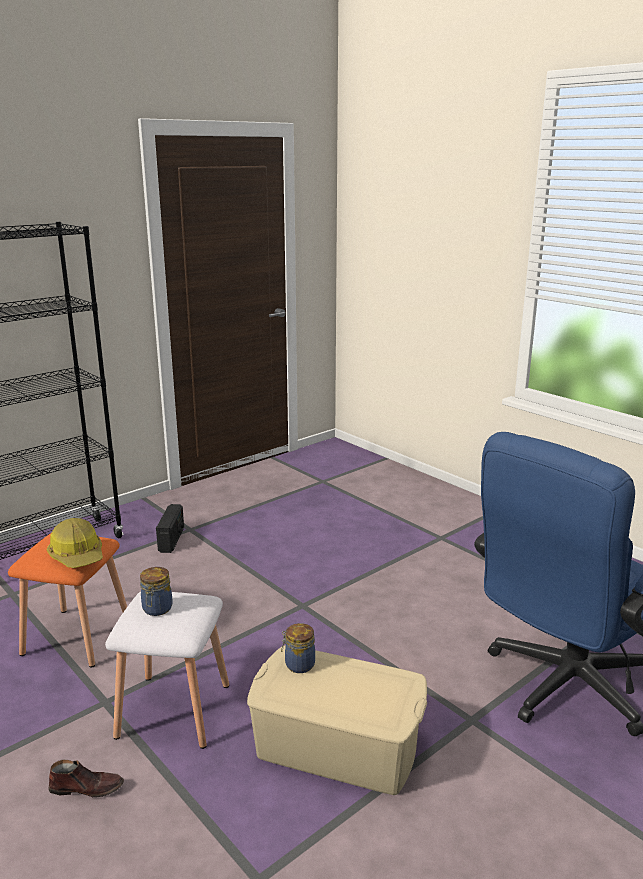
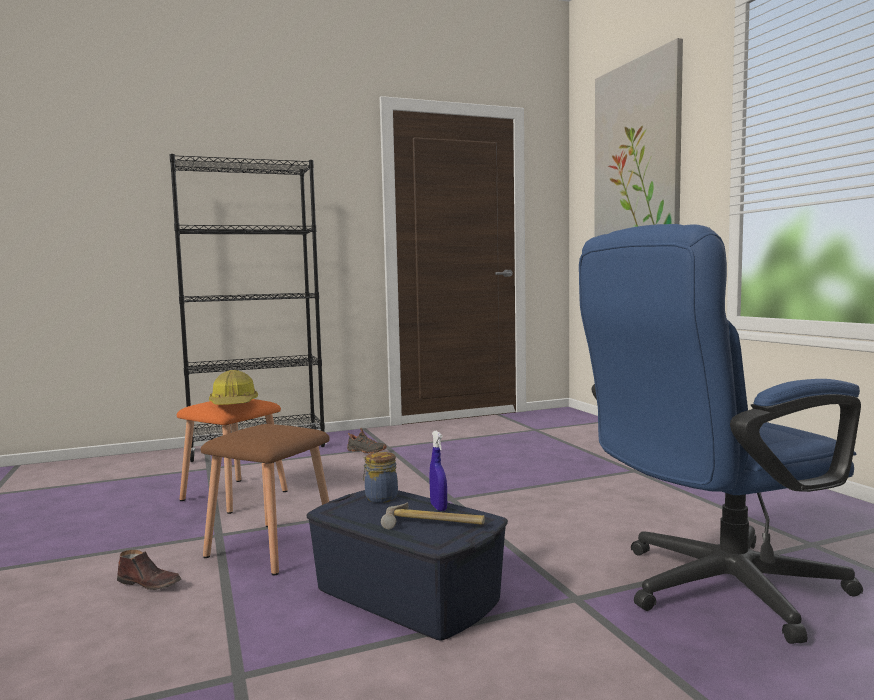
camera: 20 degrees right, 15 degrees down
white stool [105,592,229,749] -> brown stool [201,424,330,575]
jar [140,567,173,616] -> none
radio [156,504,184,553] -> black shoe [347,428,387,454]
beige storage box [247,645,427,795] -> blue storage box [306,490,508,641]
none -> hammer [381,502,485,529]
none -> blue spray bottle [430,431,447,511]
none -> picture [594,38,683,237]

